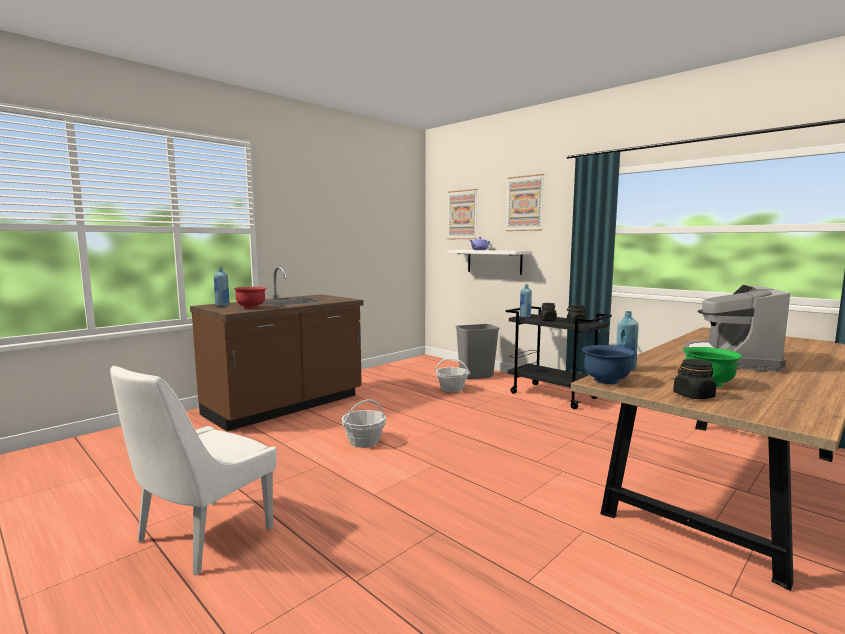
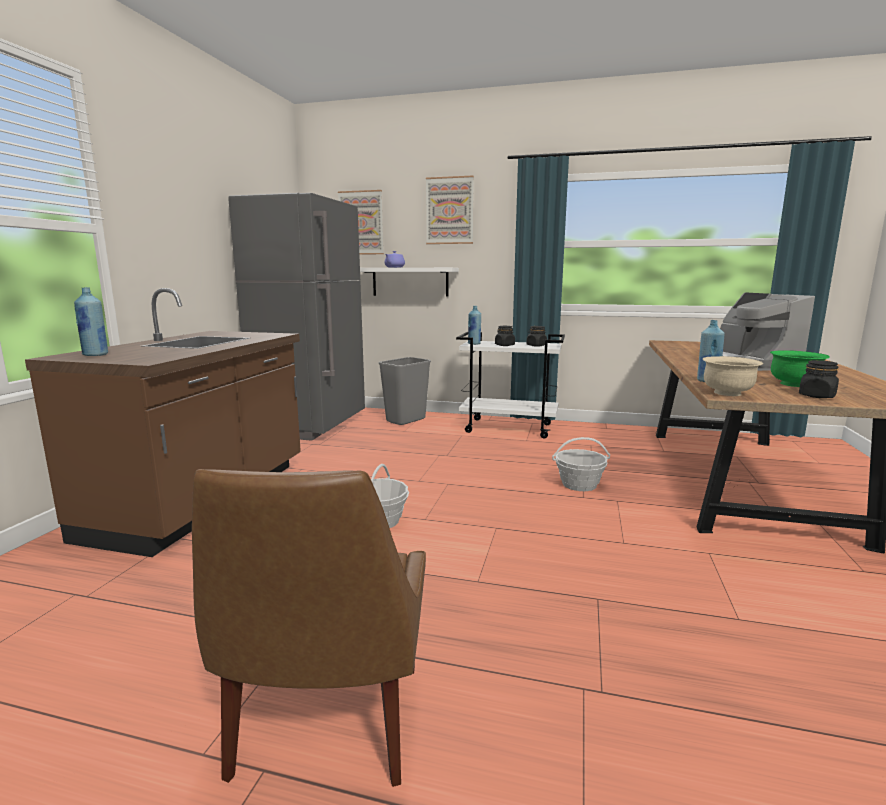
camera: 30 degrees left, 5 degrees up
white chair [110,366,277,575] -> brown chair [192,469,426,787]
red bowl [234,287,267,309] -> none
basket [435,358,470,392] -> basket moved to [552,437,610,491]
black cart [506,306,612,409] -> white cart [456,332,565,438]
blue bowl [582,345,635,384] -> beige bowl [703,356,763,396]
none -> grey fridge [228,193,365,441]

